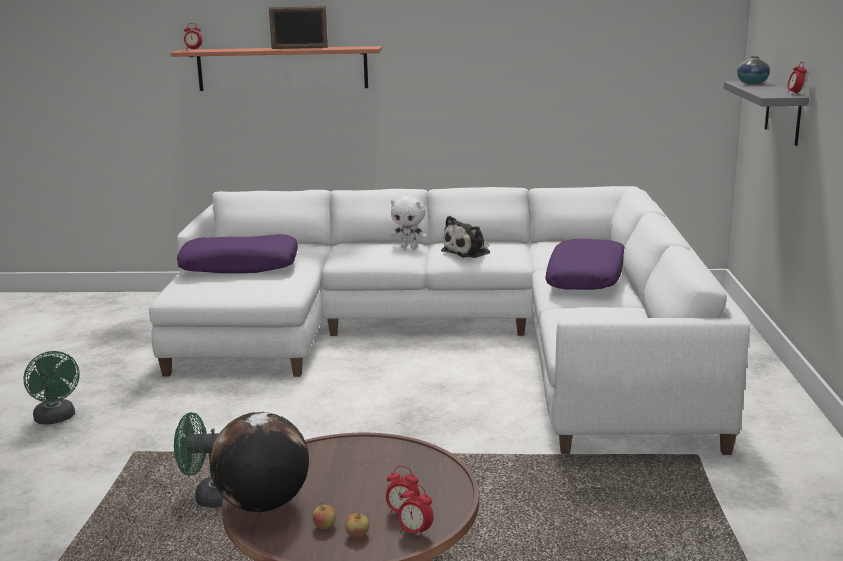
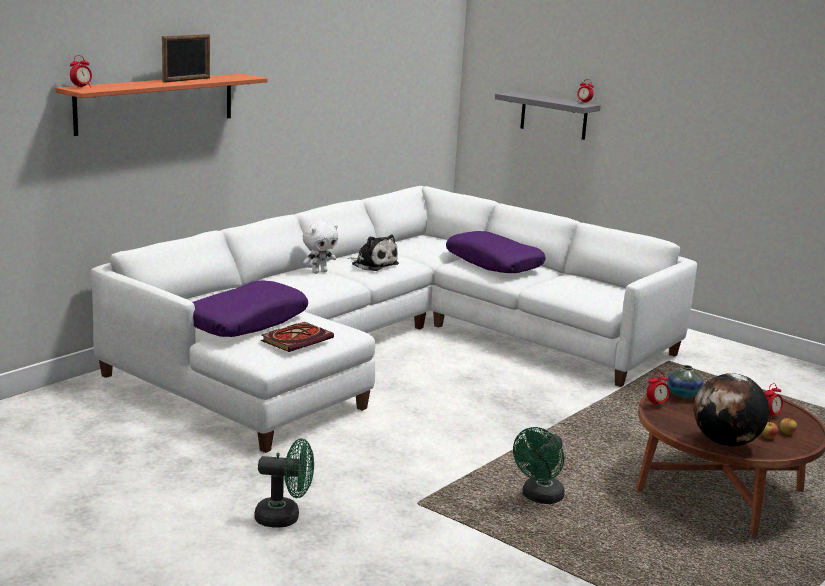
camera: 55 degrees left, 0 degrees up
alarm clock [398,484,433,539] -> alarm clock moved to [647,371,670,407]
plush toy [441,216,490,258] -> plush toy turned 45 degrees counterclockwise [348,235,399,271]
vase [737,56,770,84] -> vase moved to [667,365,704,398]
none -> book [261,322,334,352]

